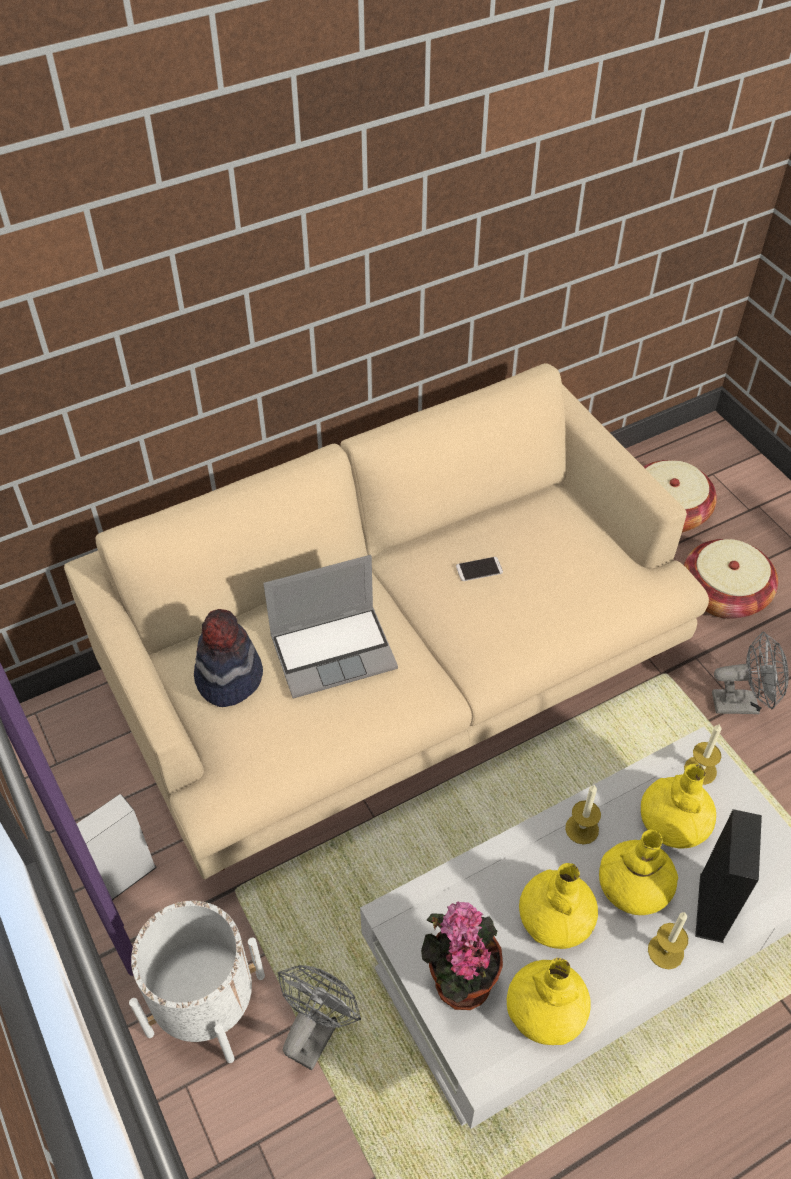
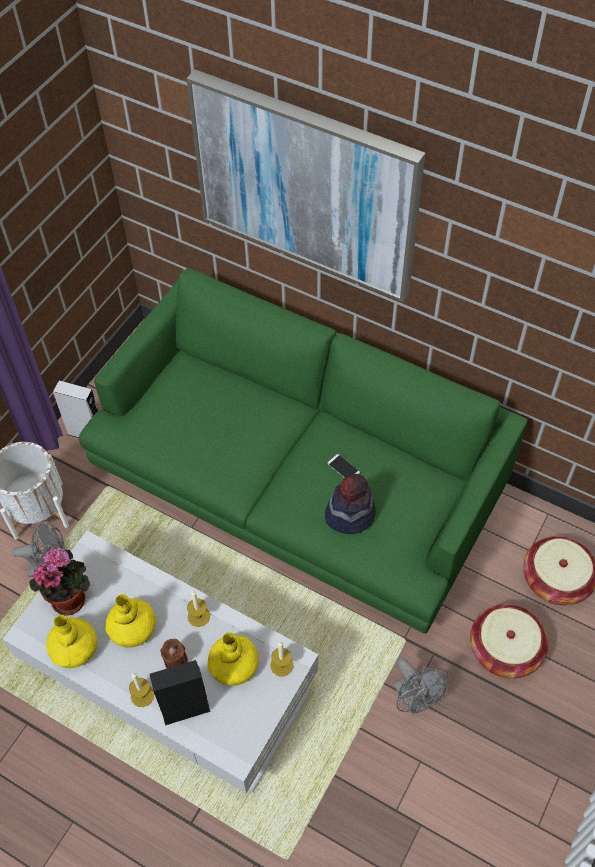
camera: 60 degrees right, 5 degrees up
beige sofa [64,363,709,879] -> green sofa [79,268,527,634]
hat [194,609,263,707] -> hat moved to [325,474,376,534]
laptop [263,555,398,699] -> none
yellow vase [599,830,678,915] -> brown candle [160,639,188,668]
none -> picture [186,69,426,302]

